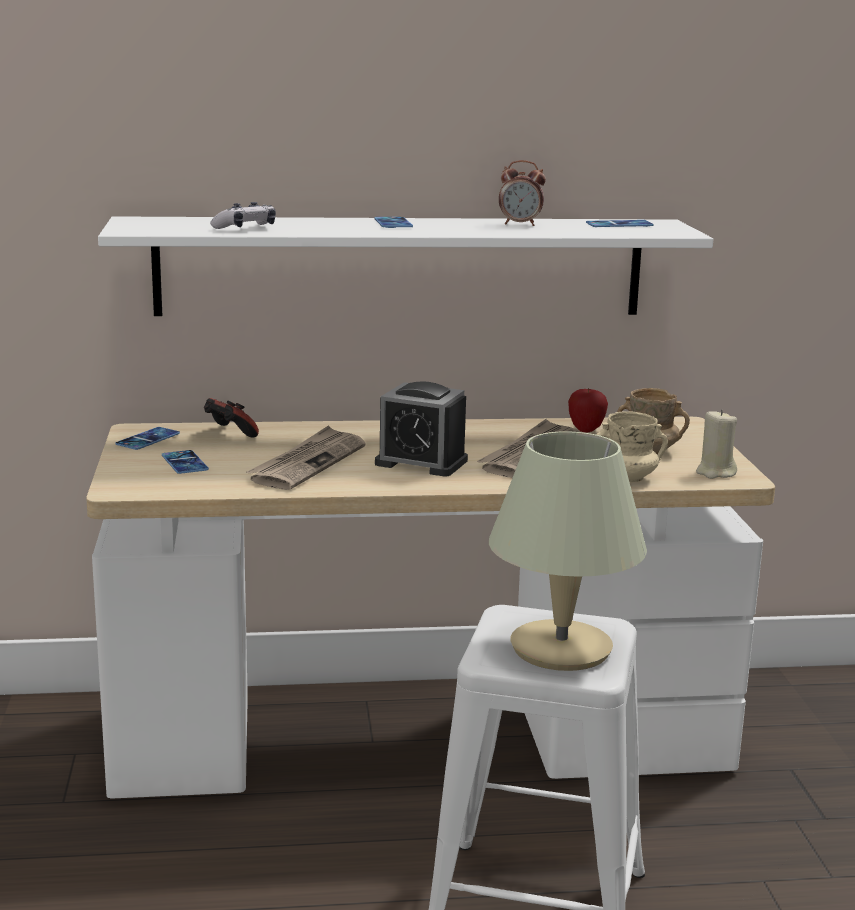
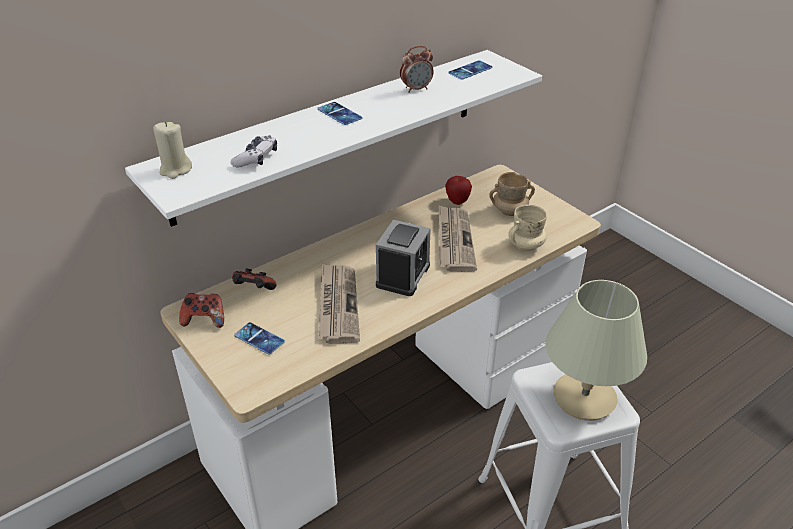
camera: 30 degrees left, 20 degrees up
phone [115,427,180,450] -> game controller [179,293,224,328]
alarm clock [375,381,468,477] -> alarm clock turned 60 degrees counterclockwise [376,220,431,296]
beige candle [696,409,737,479] -> beige candle moved to [153,122,192,179]

